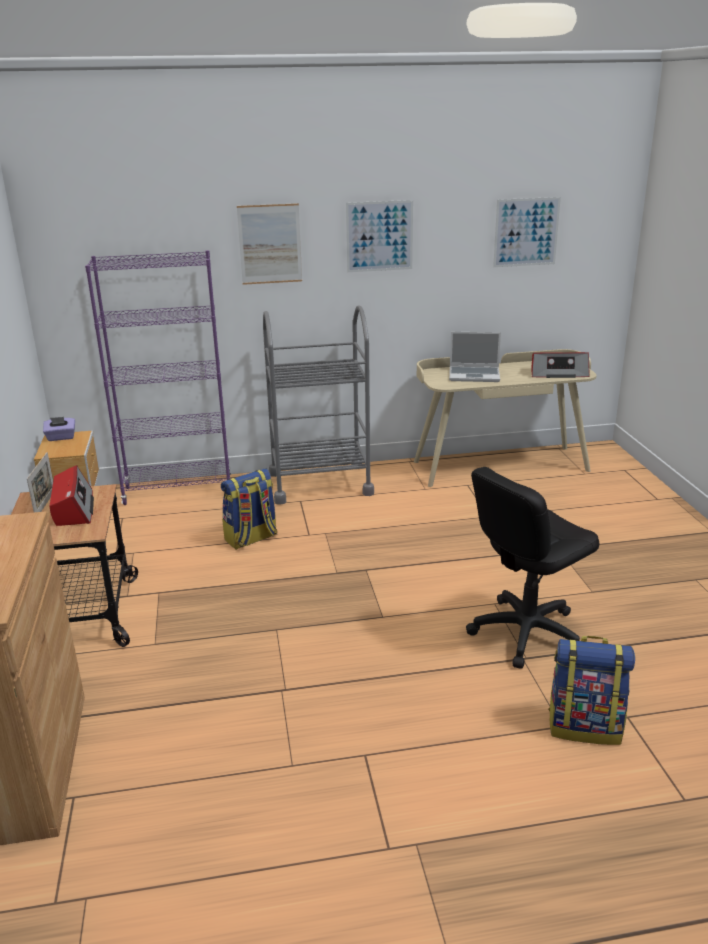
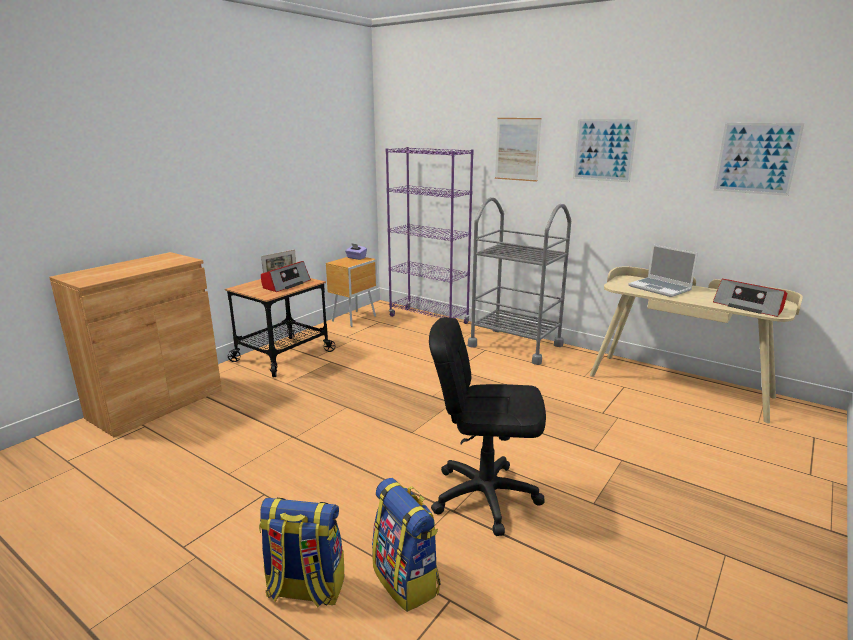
camera: 45 degrees right, 5 degrees down
backpack [221,468,277,550] -> backpack moved to [259,498,344,608]

